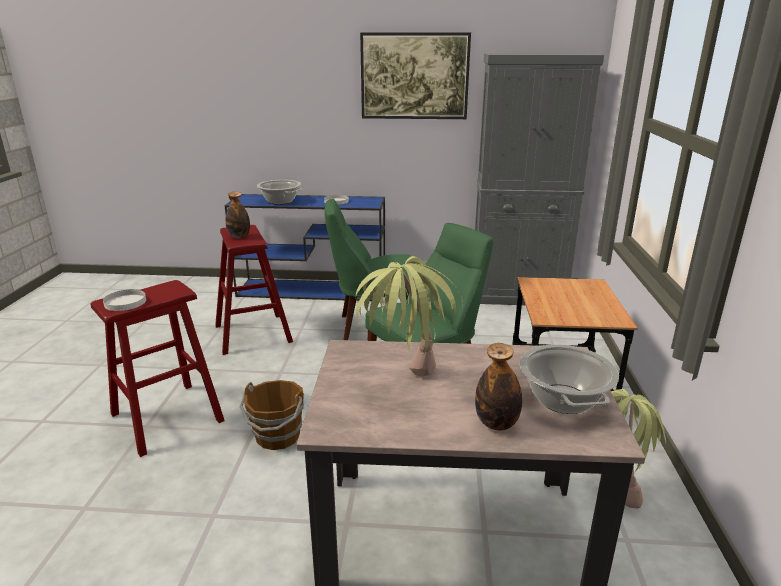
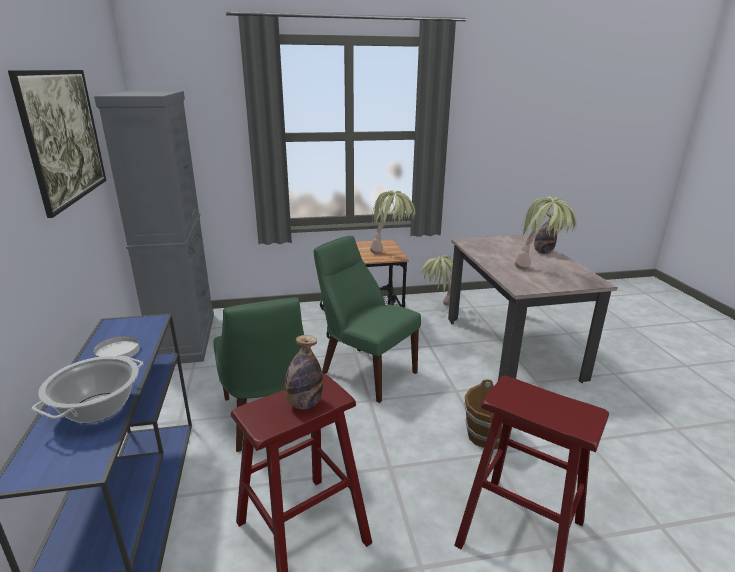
camera: 105 degrees left, 0 degrees up
white plate [103,289,146,311] -> none
cooking pot [520,344,619,414] -> none
none -> potted plant [370,190,415,254]

